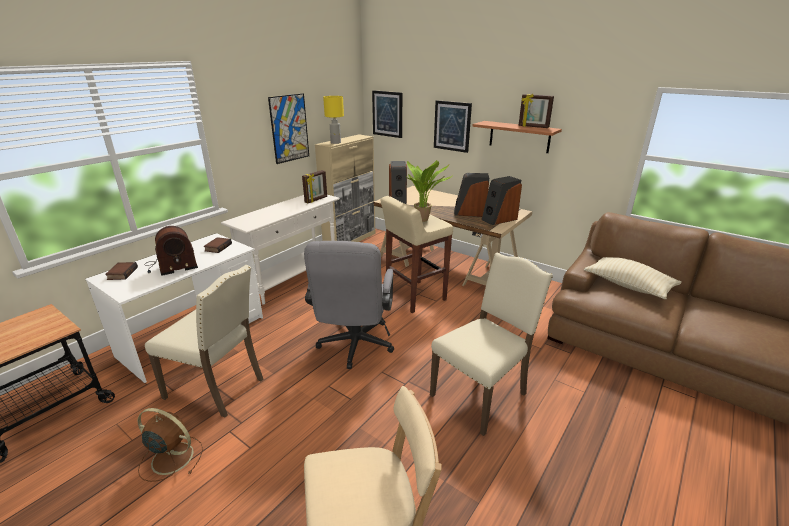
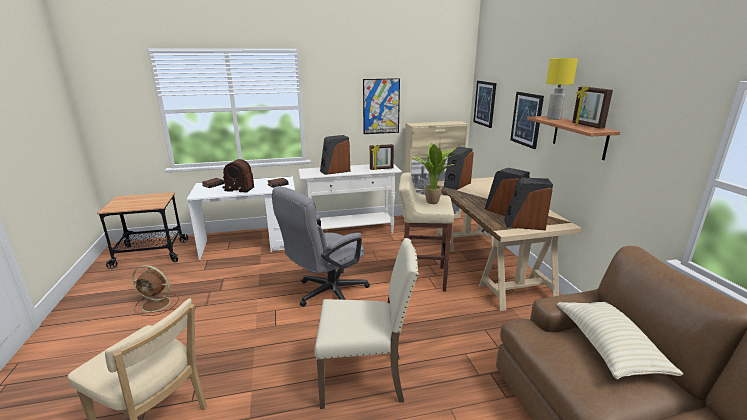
camera: 40 degrees right, 5 degrees down
brown fan [137,408,203,482] -> brown fan turned 135 degrees clockwise [132,265,179,316]
beige chair [145,265,263,418] -> none
yellow table lamp [323,96,344,144] -> yellow table lamp moved to [546,58,578,120]
none -> speaker [320,135,350,175]

